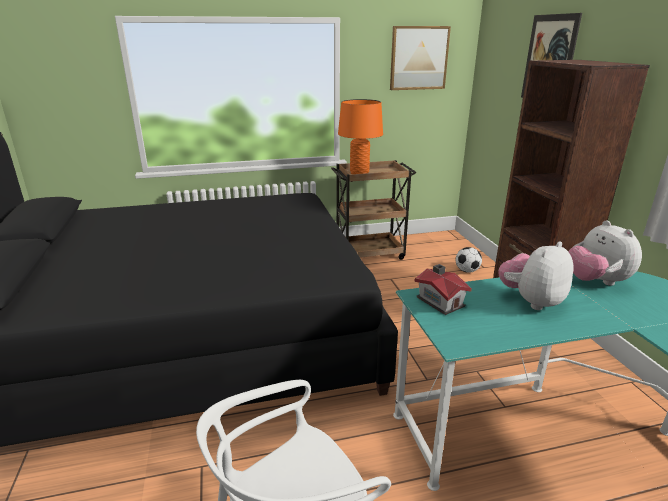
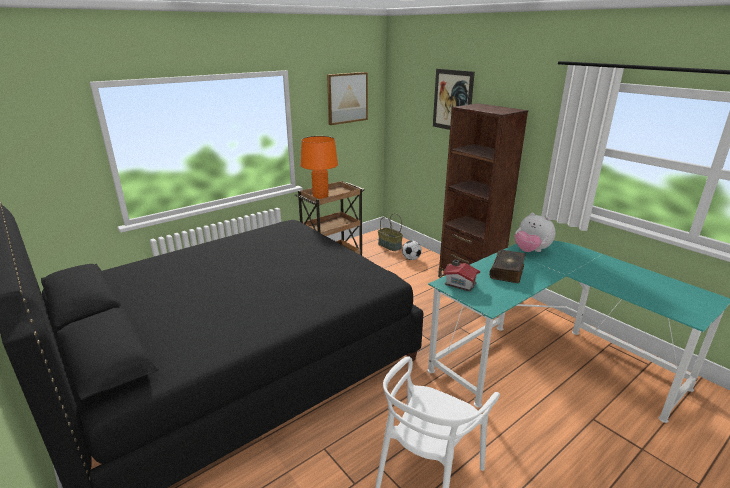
camera: 25 degrees left, 0 degrees up
plush toy [498,241,574,310] -> book [489,250,526,283]
none -> basket [378,213,403,251]

